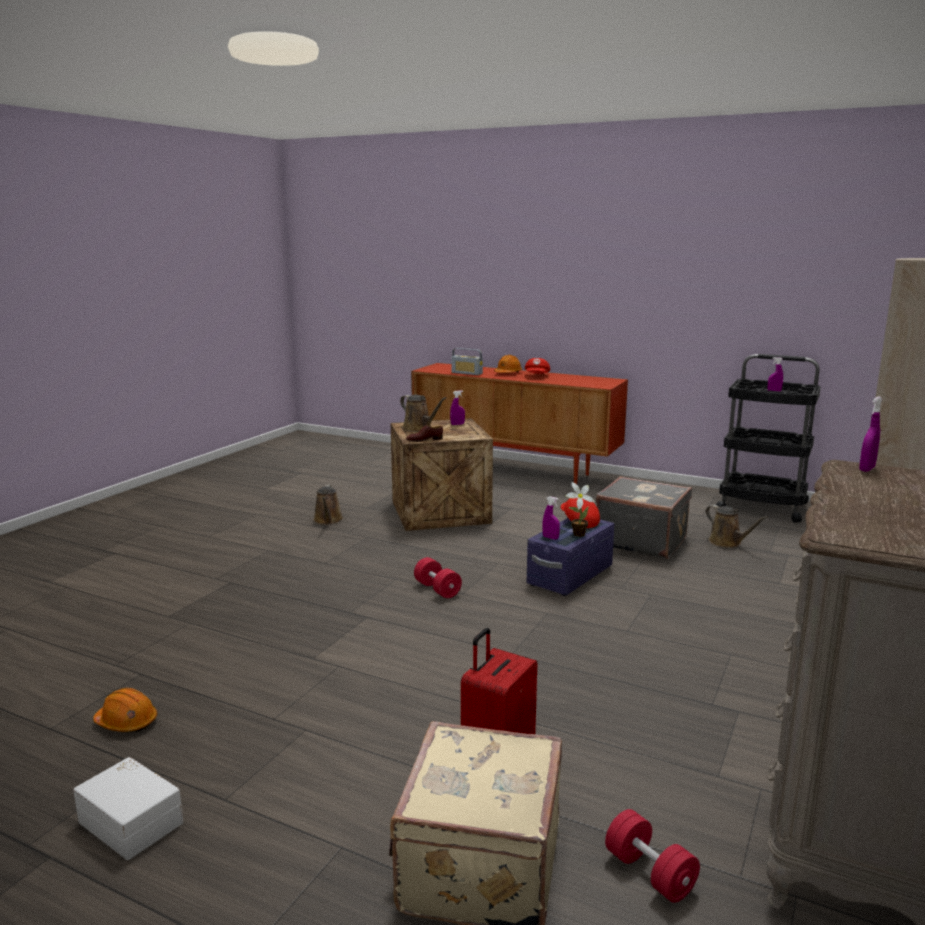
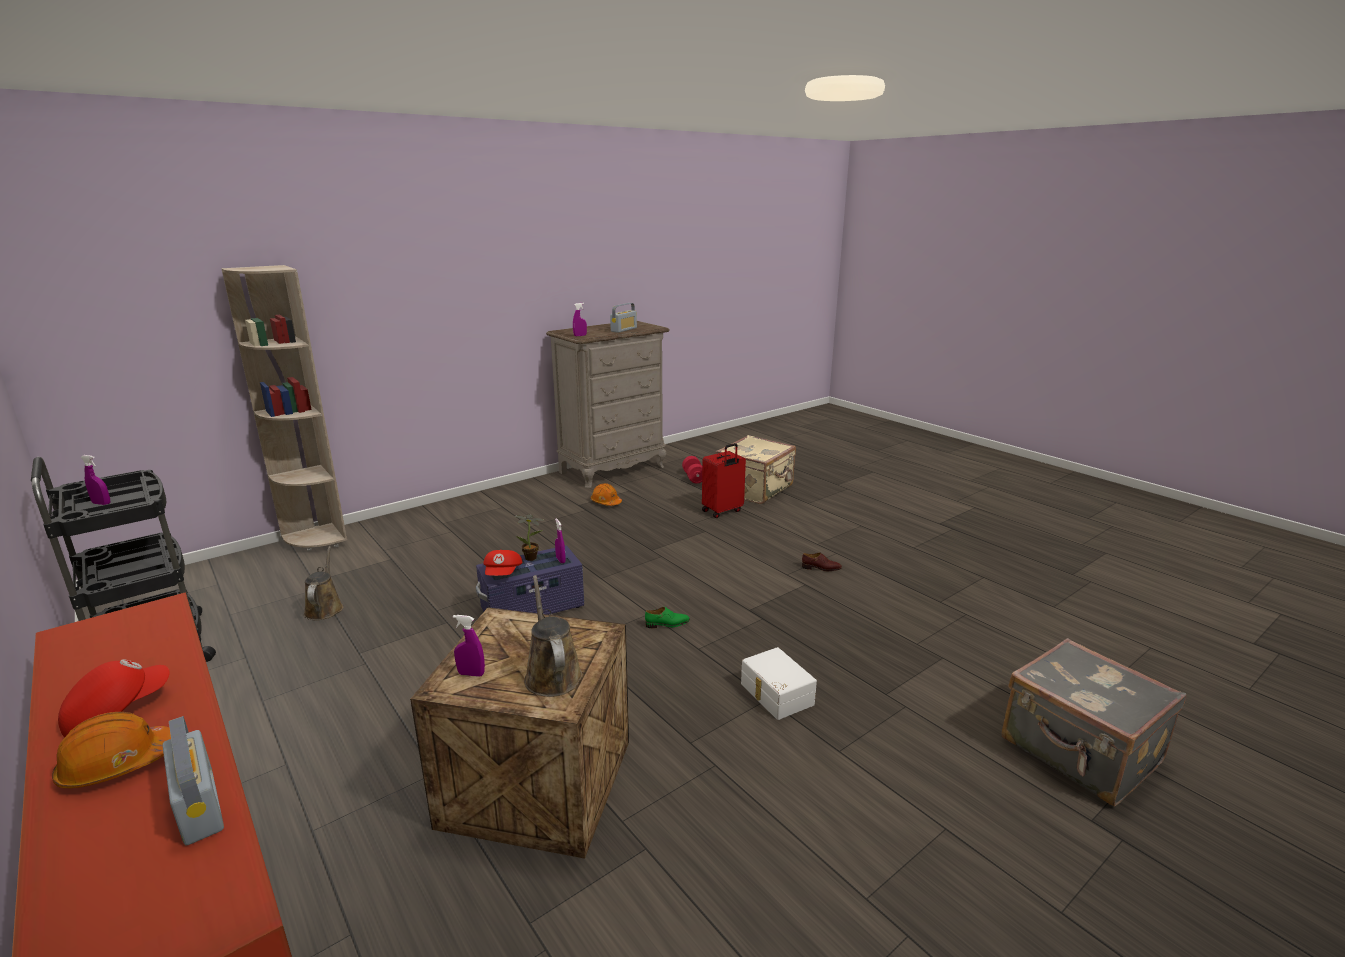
camera: 155 degrees left, 5 degrees up
white storage box [73,757,183,860] -> white storage box moved to [741,647,817,720]
orange hard hat [93,688,157,732] -> orange hard hat moved to [591,483,622,506]
brown watering can [313,485,343,525] -> none
brown shoe [406,425,443,442] -> brown shoe moved to [802,553,842,571]
red dumbbell [414,557,462,598] -> green shoe [645,607,690,628]
grey suitcase [596,476,692,559] -> grey suitcase moved to [1001,638,1186,806]
none -> radio [610,303,637,333]

